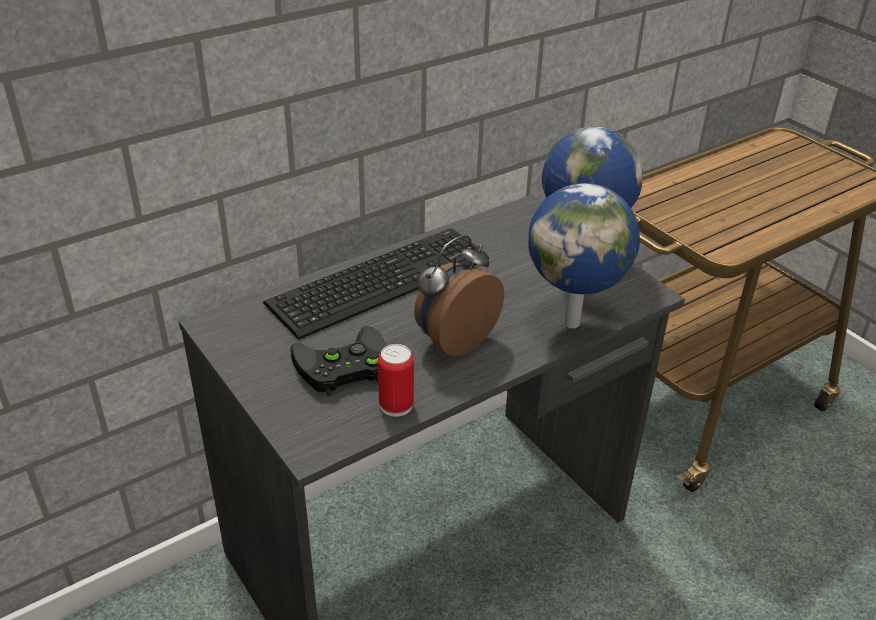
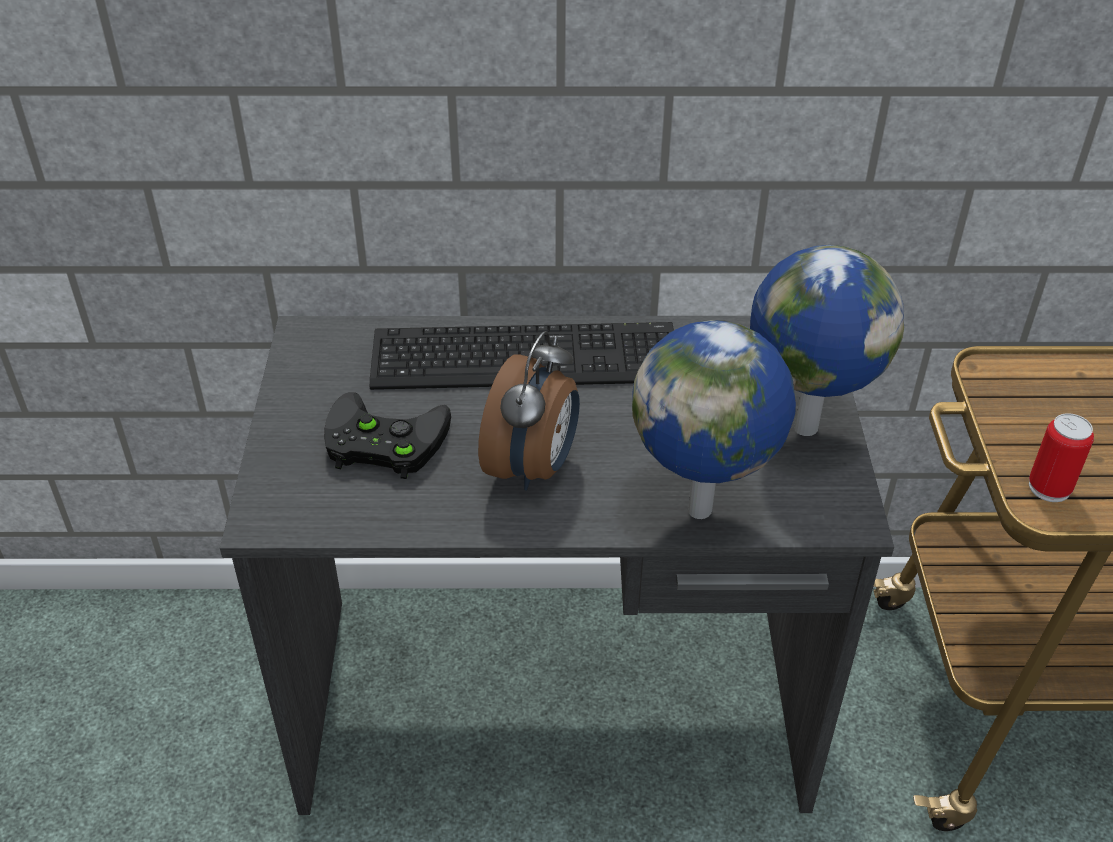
camera: 35 degrees right, 5 degrees up
can [378,344,414,417] -> can moved to [1029,413,1094,502]
alarm clock [414,235,504,357] -> alarm clock turned 120 degrees clockwise [478,331,580,491]

